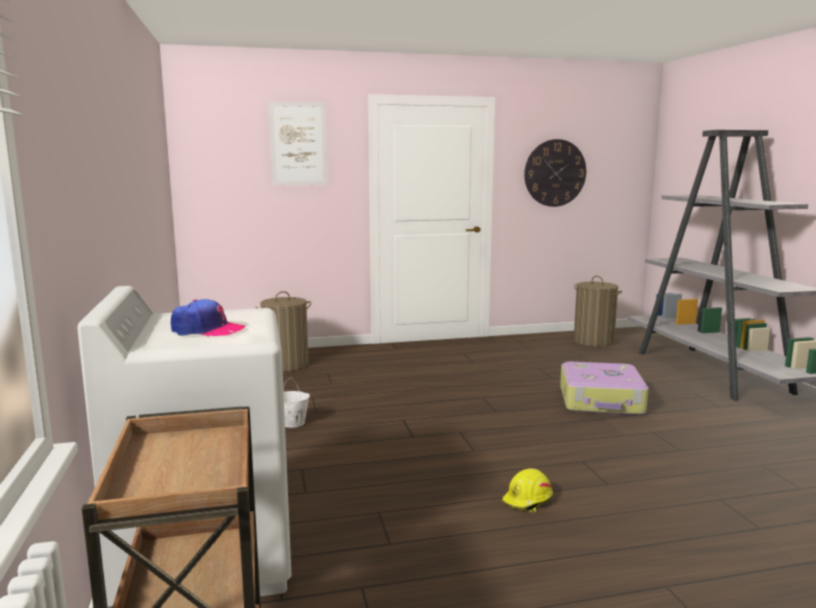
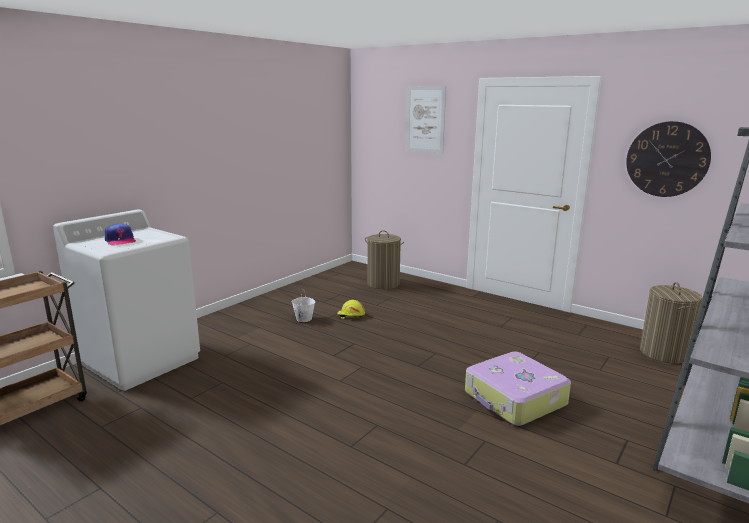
camera: 50 degrees right, 5 degrees up
yellow hard hat [502,468,553,513] -> yellow hard hat moved to [337,300,365,319]

